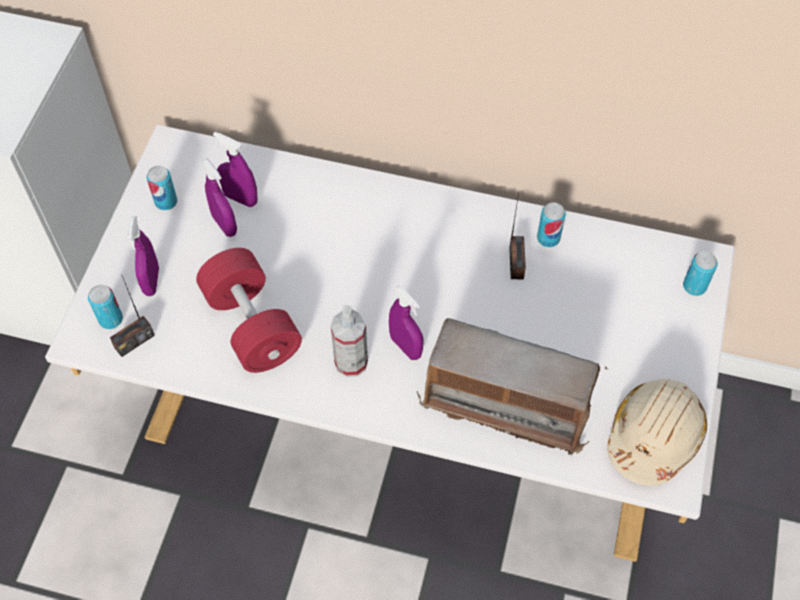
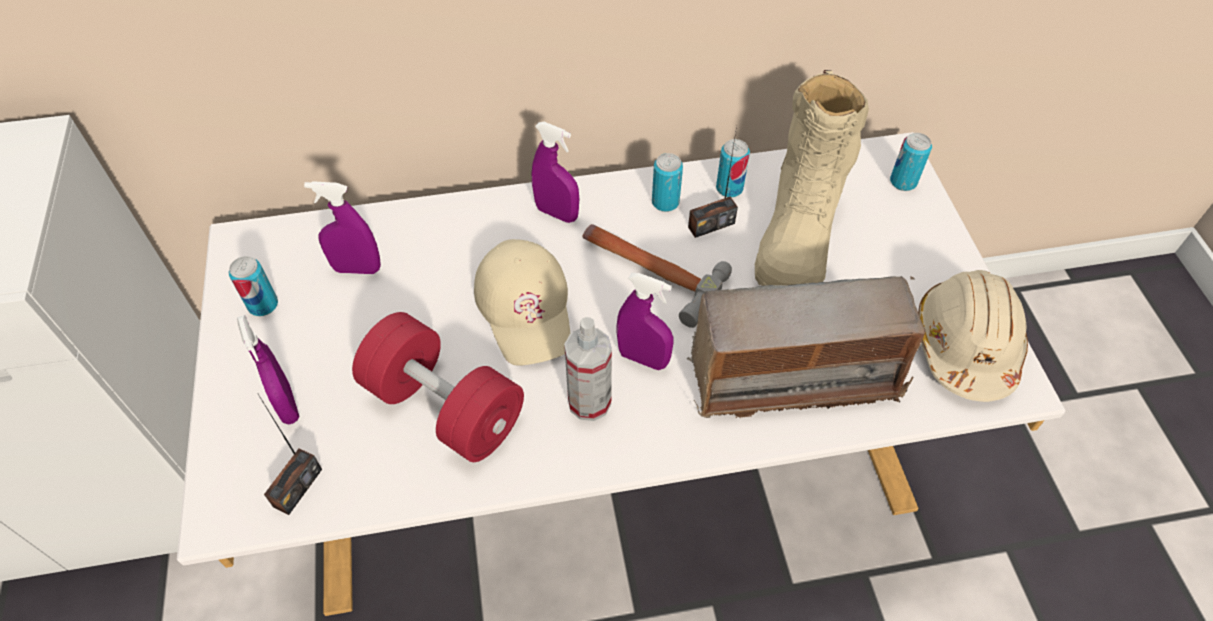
camera: 25 degrees left, 5 degrees down
can [88,285,123,329] -> can moved to [652,153,683,212]
purple spray bottle [203,159,237,237] -> purple spray bottle moved to [532,122,579,223]
radio [509,193,526,279] -> radio turned 90 degrees clockwise [688,126,738,238]
none -> beige cap [474,239,570,366]
none -> hammer [582,224,732,328]
none -> beige boot [755,70,869,286]

